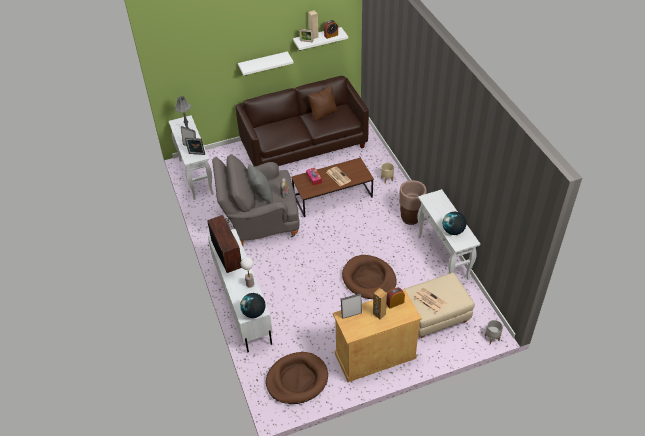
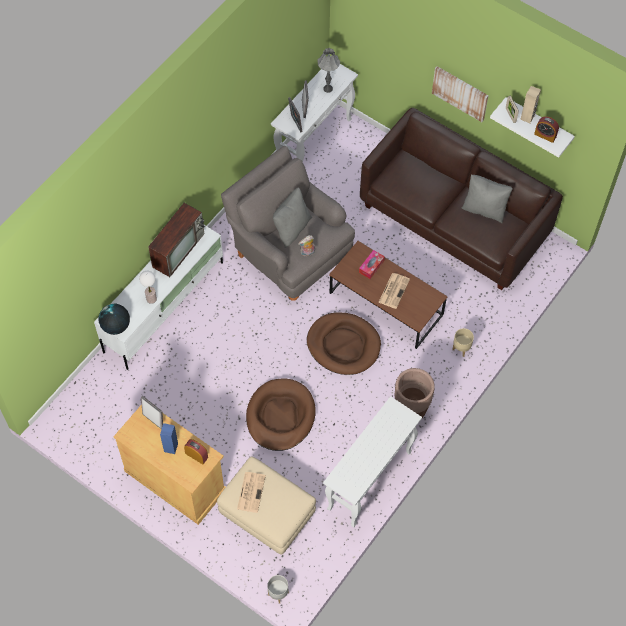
camera: 55 degrees right, 15 degrees up
white shelf [238,52,294,75] -> picture [432,66,489,122]
brown dog bed [266,352,328,404] -> brown dog bed moved to [307,312,381,375]
brown pillow [308,85,338,122] -> grey pillow [461,174,513,223]
brown speaker [373,288,387,319] -> blue speaker [160,423,178,454]
globe [443,212,466,235] -> none

